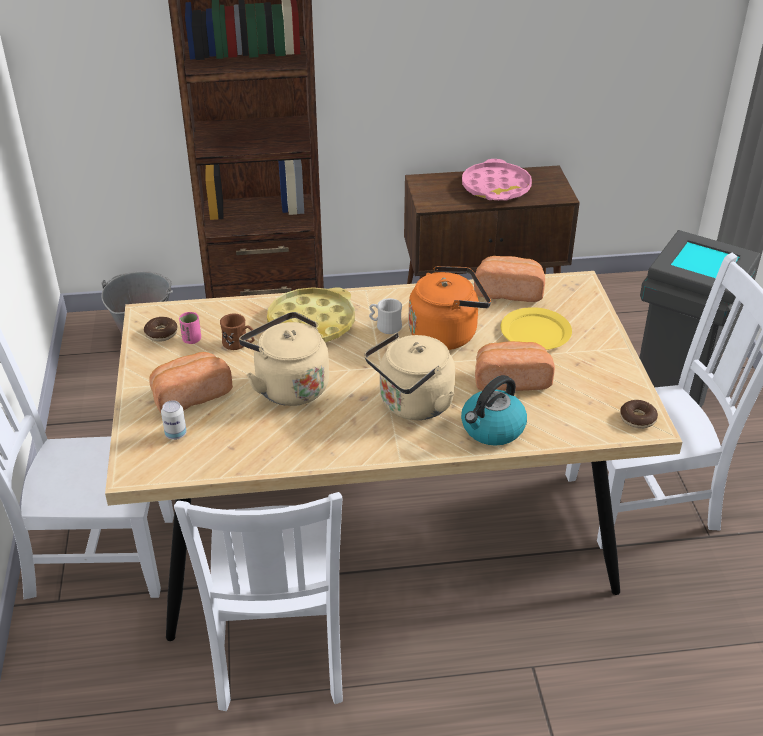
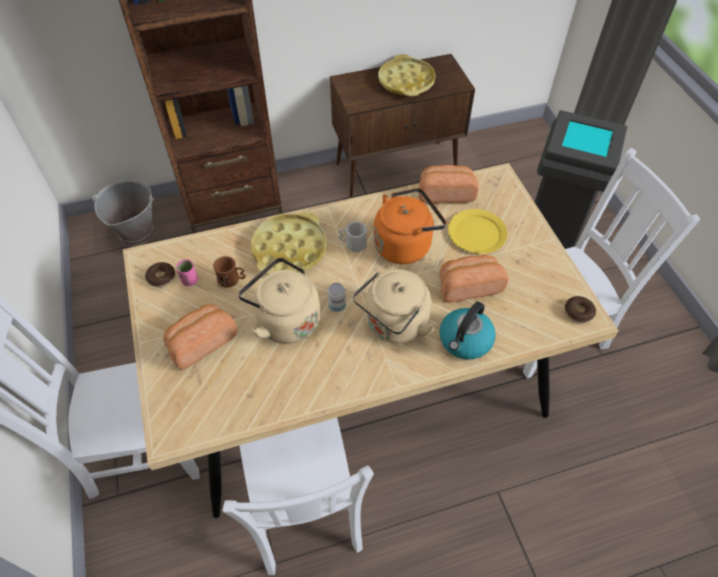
camera: 10 degrees left, 15 degrees up
can [161,400,187,440] -> can moved to [328,283,346,312]
pink tray [462,159,532,201] -> yellow tray [378,54,436,96]

